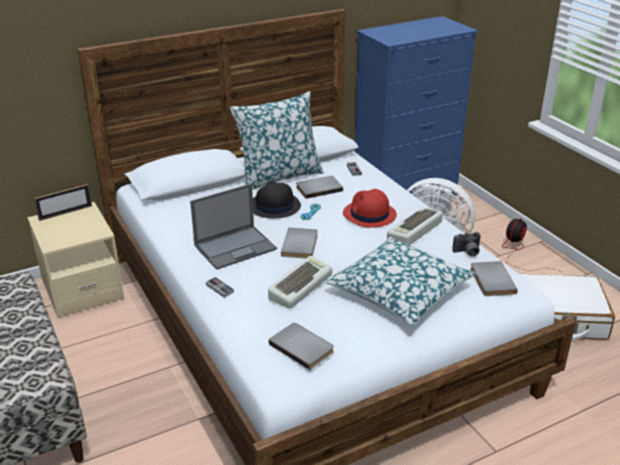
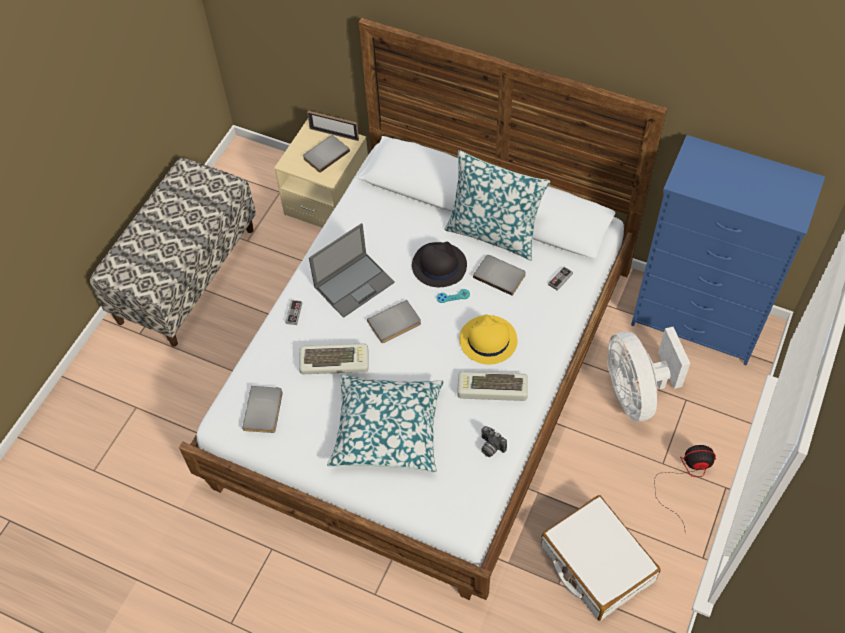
camera: 55 degrees right, 25 degrees up
laptop [190,184,277,270] -> laptop turned 60 degrees counterclockwise [309,223,395,318]
red hat [343,189,397,228] -> yellow hat [460,314,518,365]
grey book [470,261,518,296] -> grey book moved to [303,135,350,173]

